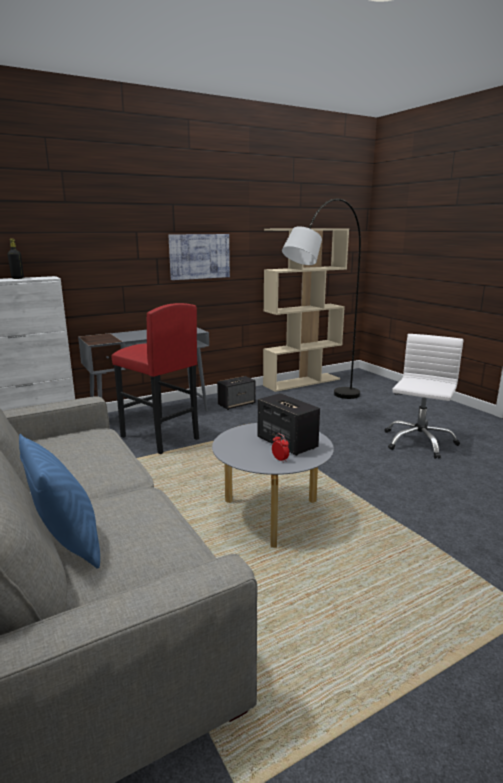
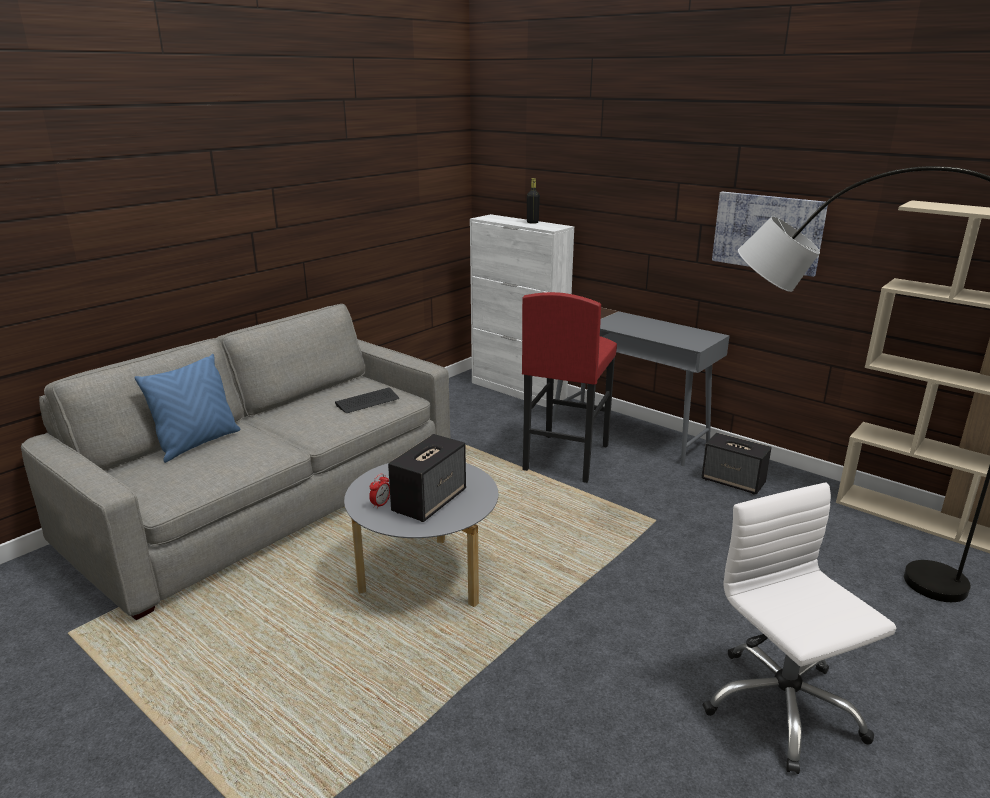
camera: 70 degrees right, 5 degrees up
white office chair [384,334,464,459] -> white office chair turned 120 degrees counterclockwise [703,483,896,774]
none -> keyboard [335,387,399,413]

